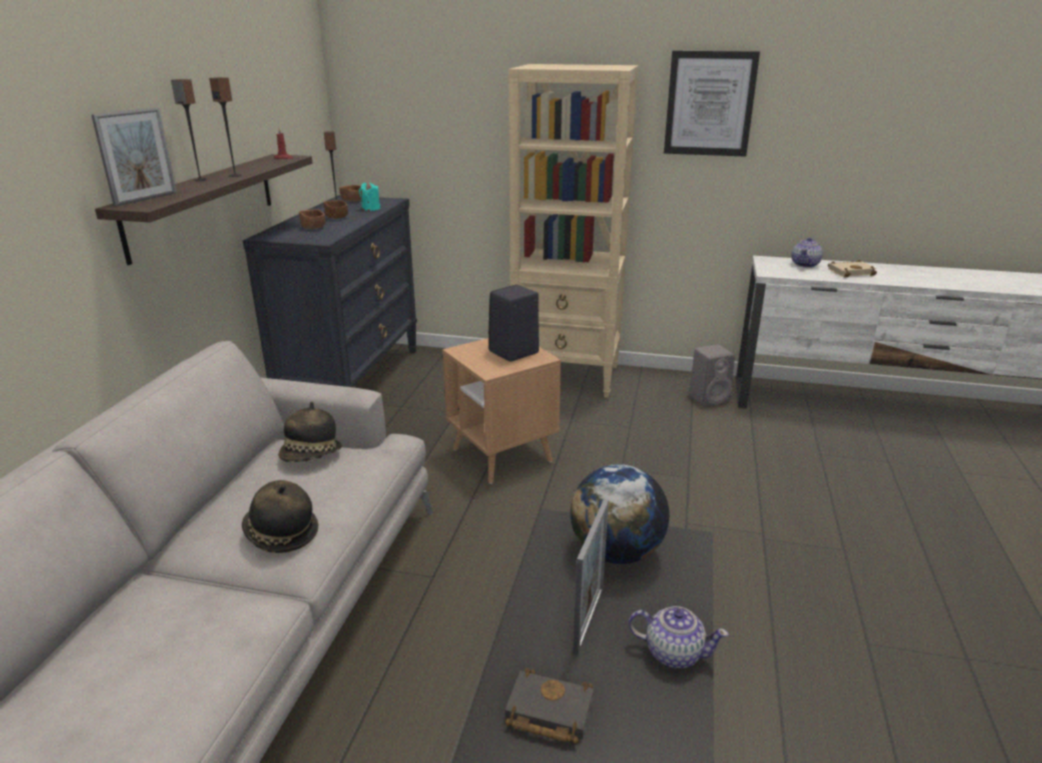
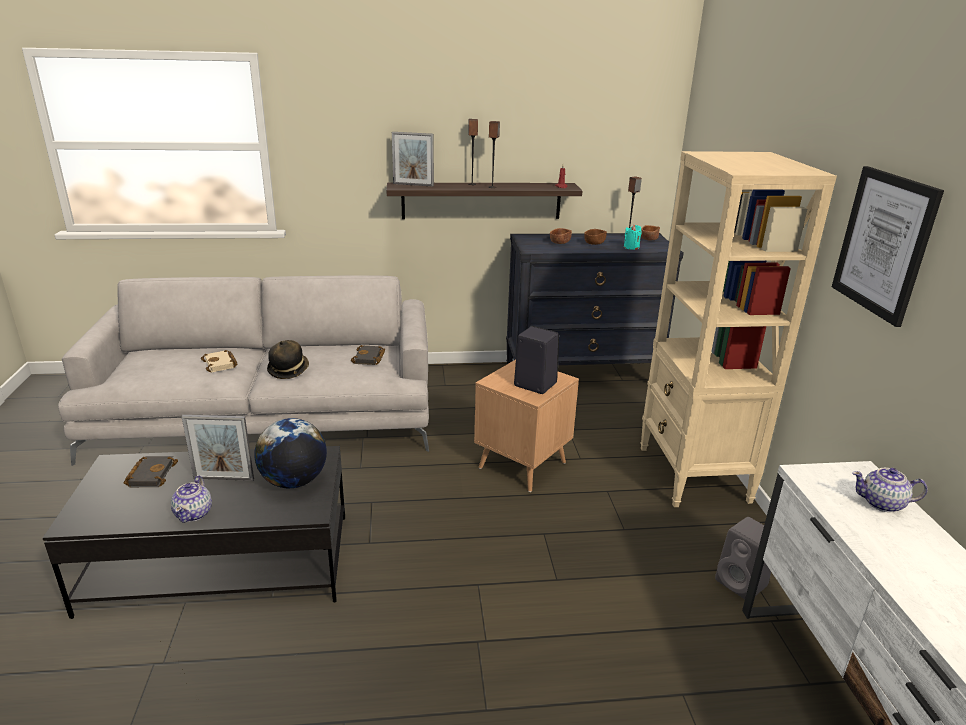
camera: 70 degrees right, 0 degrees up
hat [278,402,342,462] -> black book [351,345,385,365]
beige book [828,260,877,278] -> beige book moved to [201,350,237,372]

